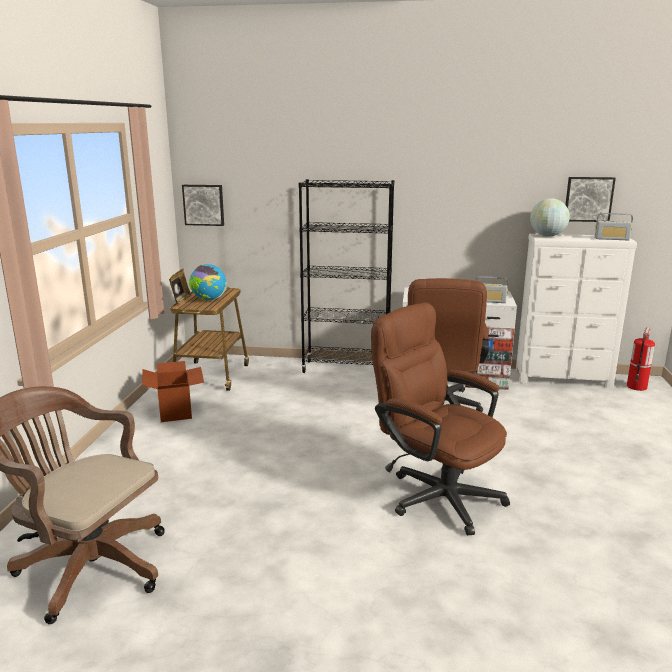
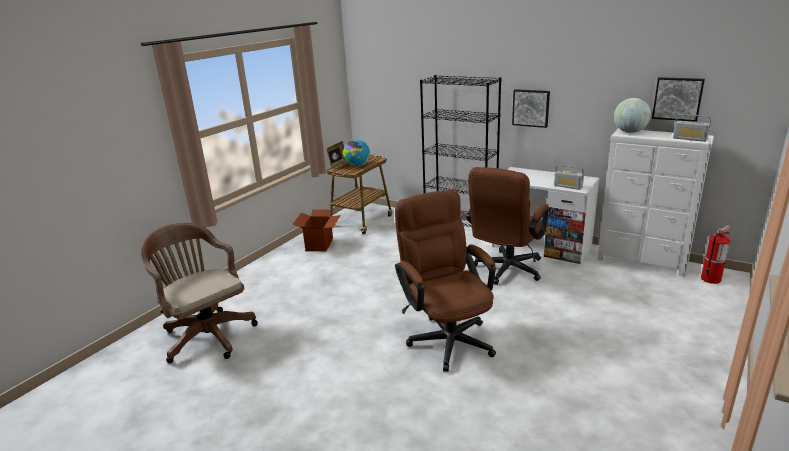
camera: 25 degrees right, 5 degrees up
picture [182,185,224,226] -> picture moved to [512,89,550,128]

